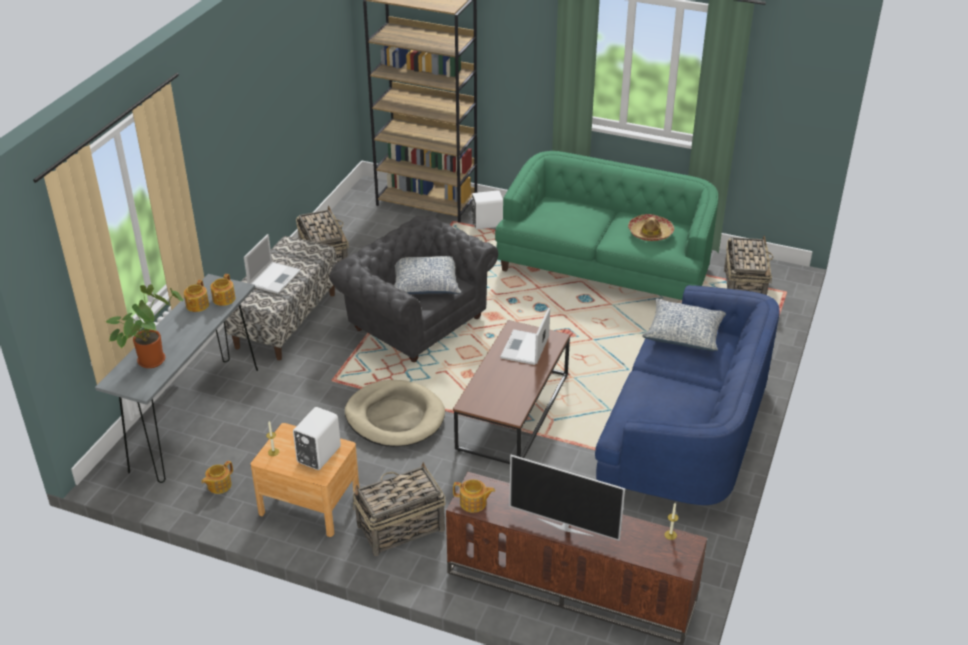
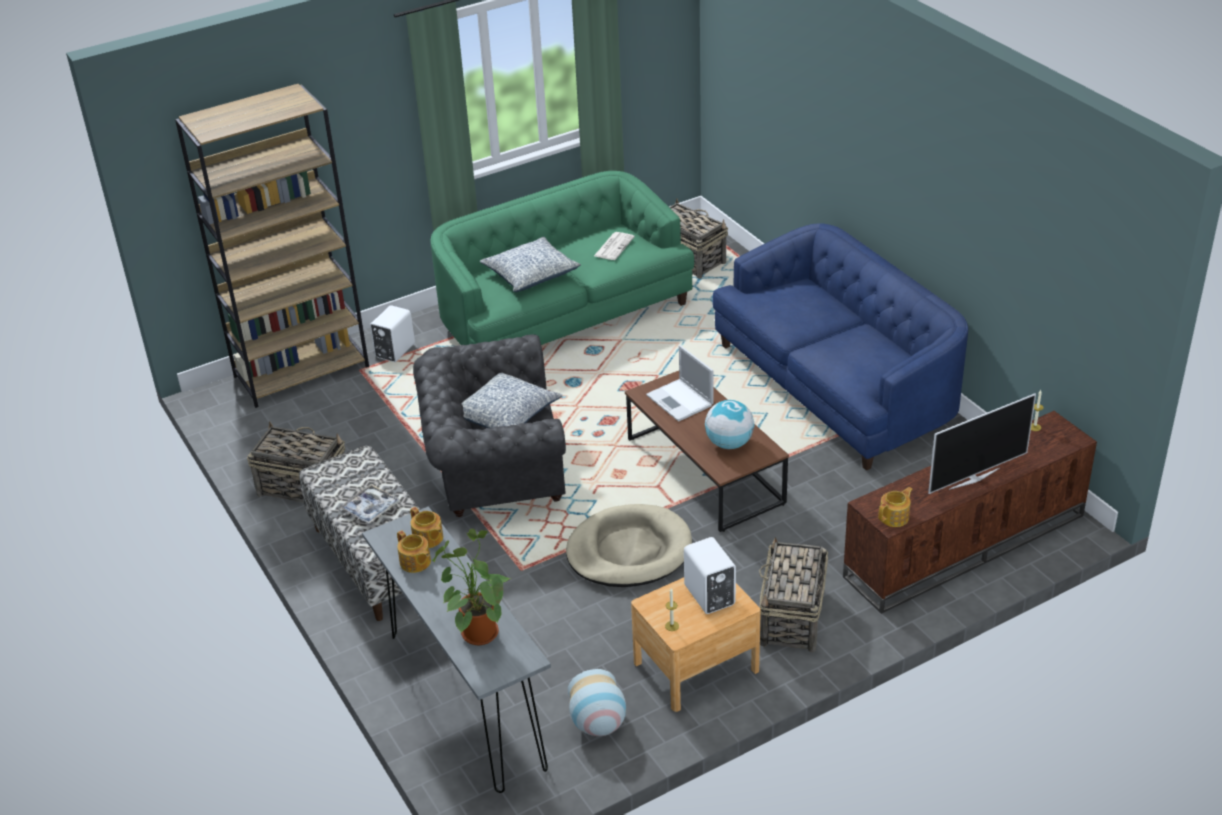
camera: 50 degrees left, 0 degrees up
teapot [201,461,233,494] -> vase [568,669,626,736]
laptop [244,234,301,294] -> tray [339,484,400,524]
hat [628,214,674,241] -> newspaper [594,232,635,260]
pillow [642,299,726,351] -> pillow moved to [480,237,581,292]
none -> globe [705,400,754,449]

